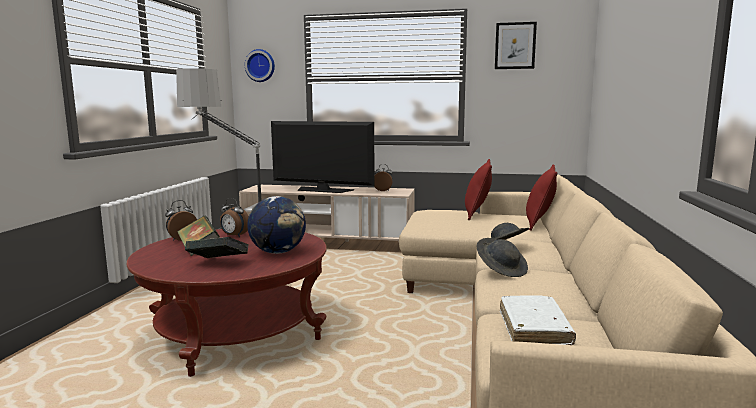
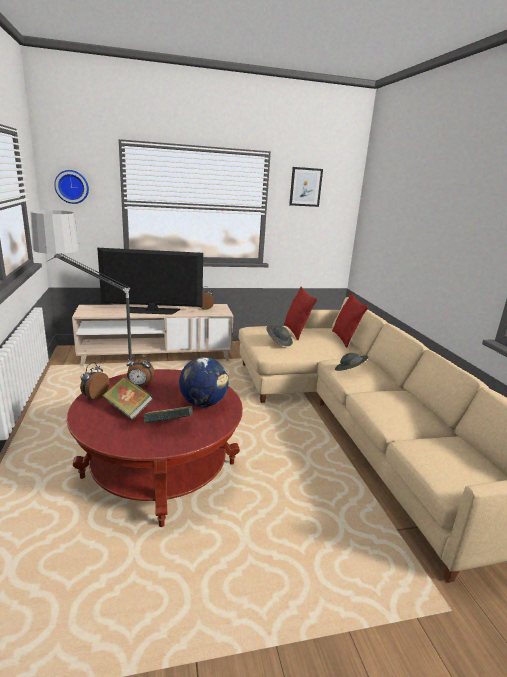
camera: 25 degrees left, 10 degrees up
grey hat [477,238,528,277] -> grey hat moved to [266,324,293,346]
white book [500,296,576,345] -> none

